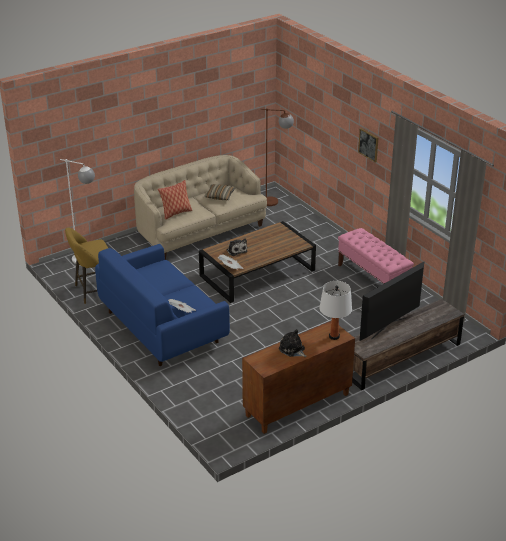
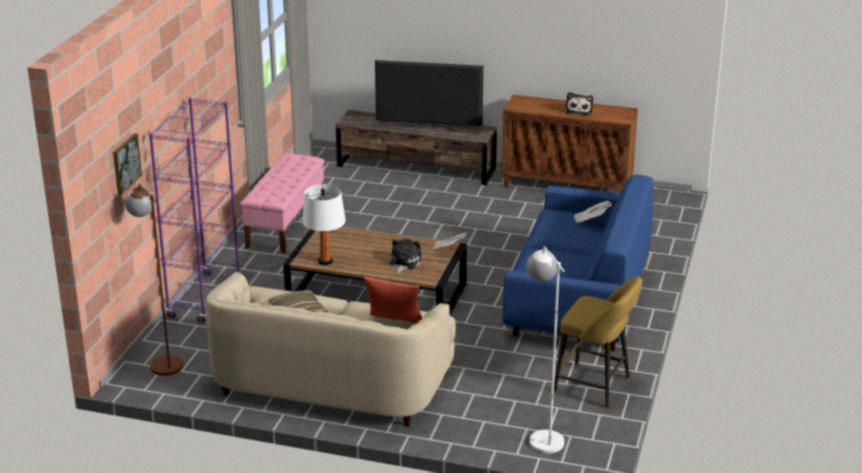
camera: 130 degrees left, 5 degrees down
white table lamp [319,281,352,340] -> white table lamp moved to [302,184,346,265]
picture [358,128,378,163] -> picture moved to [113,133,142,195]
none -> purple bookcase [149,98,241,323]

